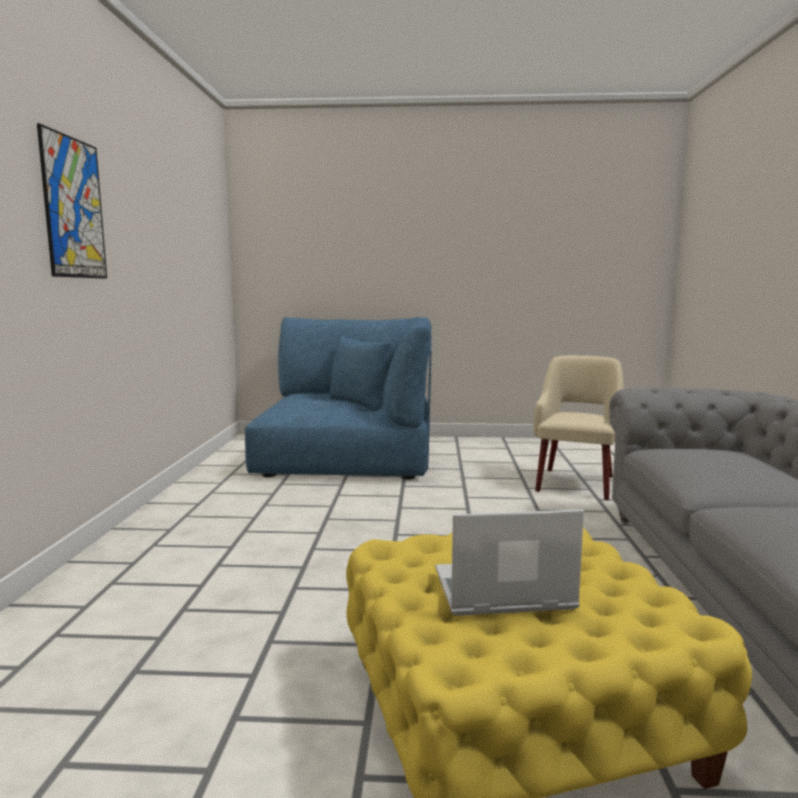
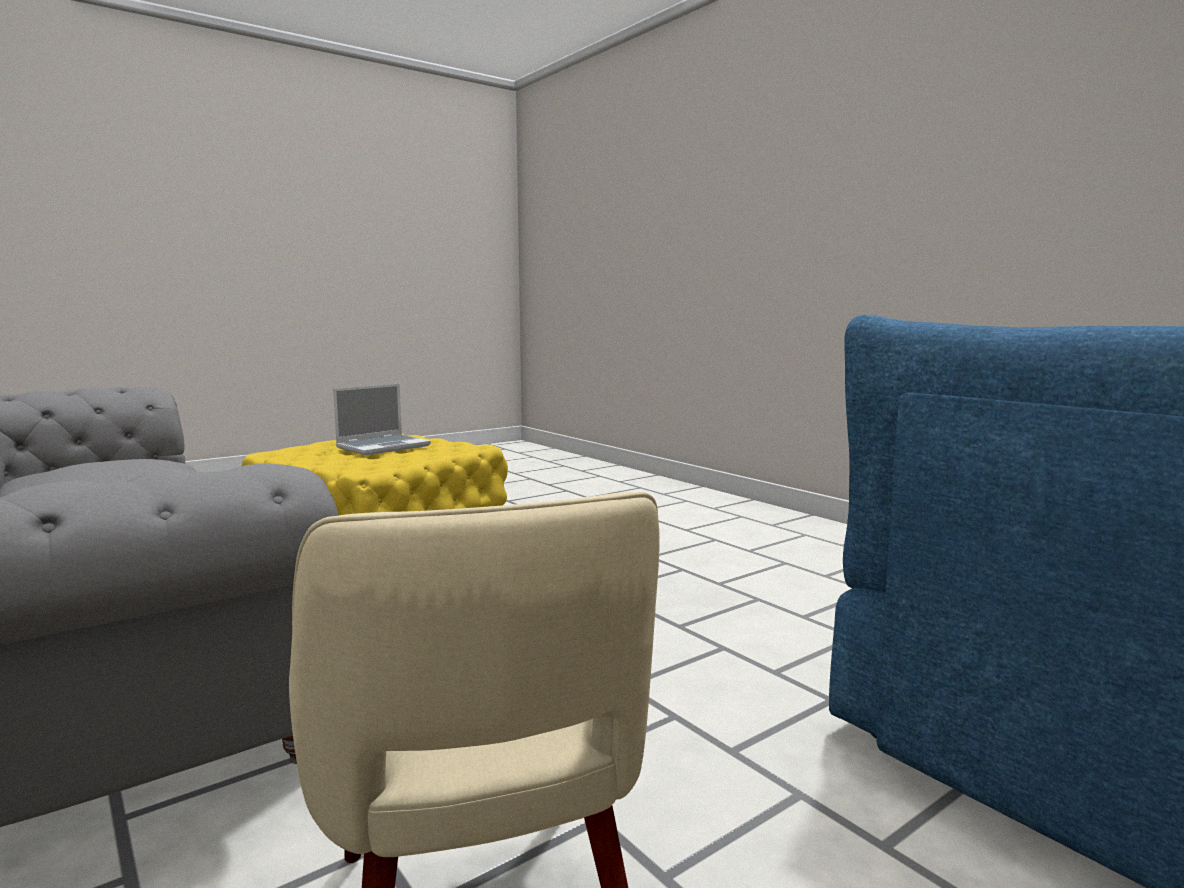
camera: 140 degrees right, 0 degrees up
picture [37,123,107,279] -> none

